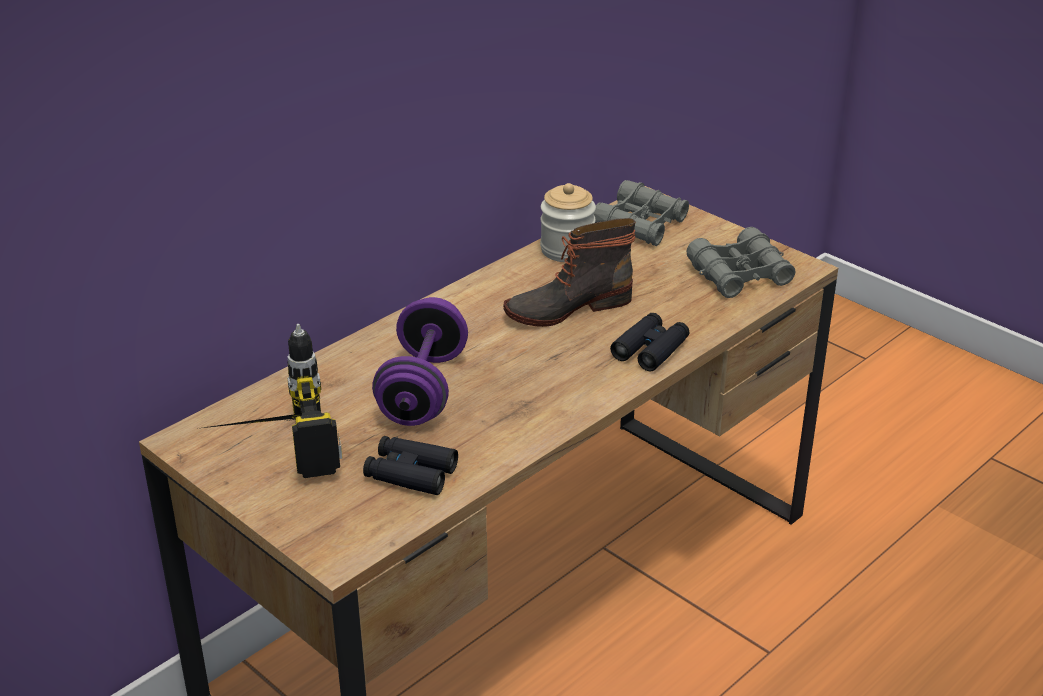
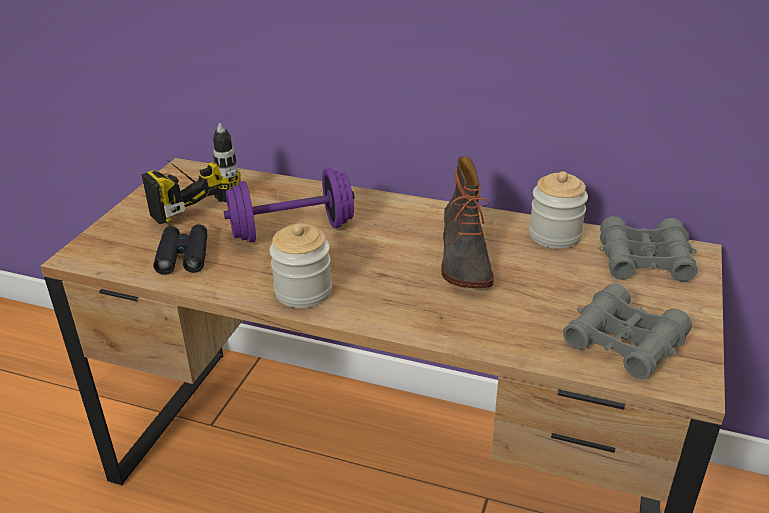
camera: 65 degrees right, 0 degrees up
boot [503,218,636,327] -> boot turned 135 degrees counterclockwise [441,156,494,288]
black binoculars [610,313,689,372] -> none
none -> jar [269,224,332,308]

